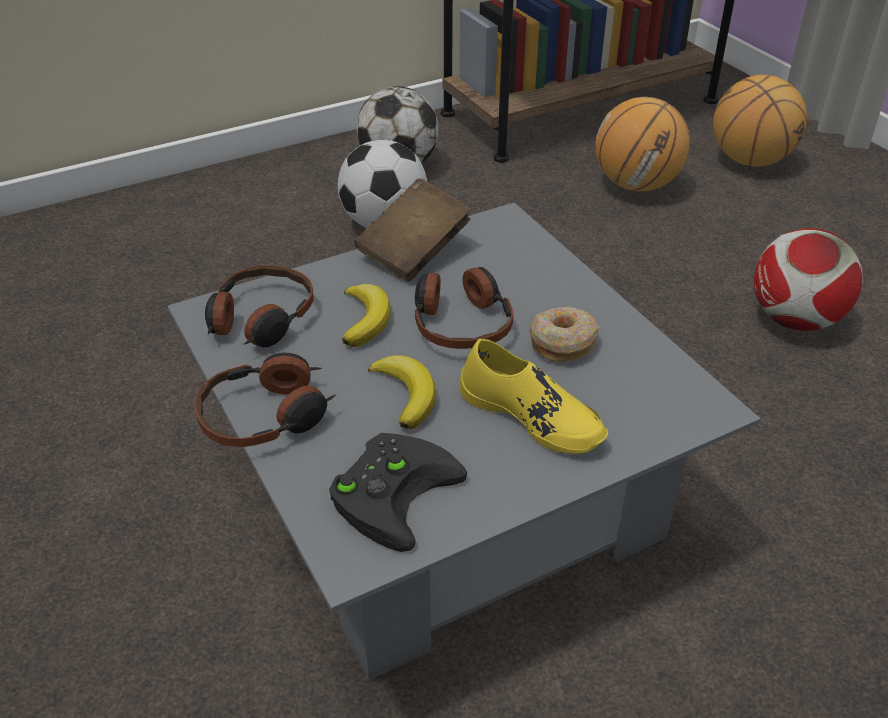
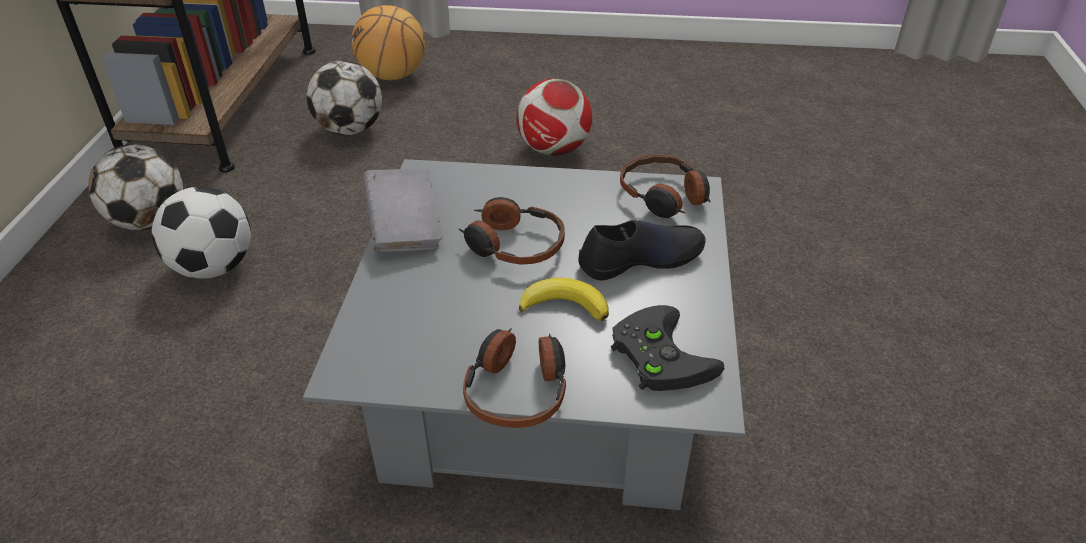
camera: 55 degrees left, 0 degrees up
headphones [205,265,314,348] -> headphones moved to [620,154,711,218]
banana [342,284,390,347] -> none
brown book [354,178,471,281] -> grey book [363,169,442,252]
yellow shoe [459,339,608,454] -> black shoe [578,220,706,280]
donut [530,307,600,362] -> none
basketball [595,97,690,191] -> football [307,60,382,135]

